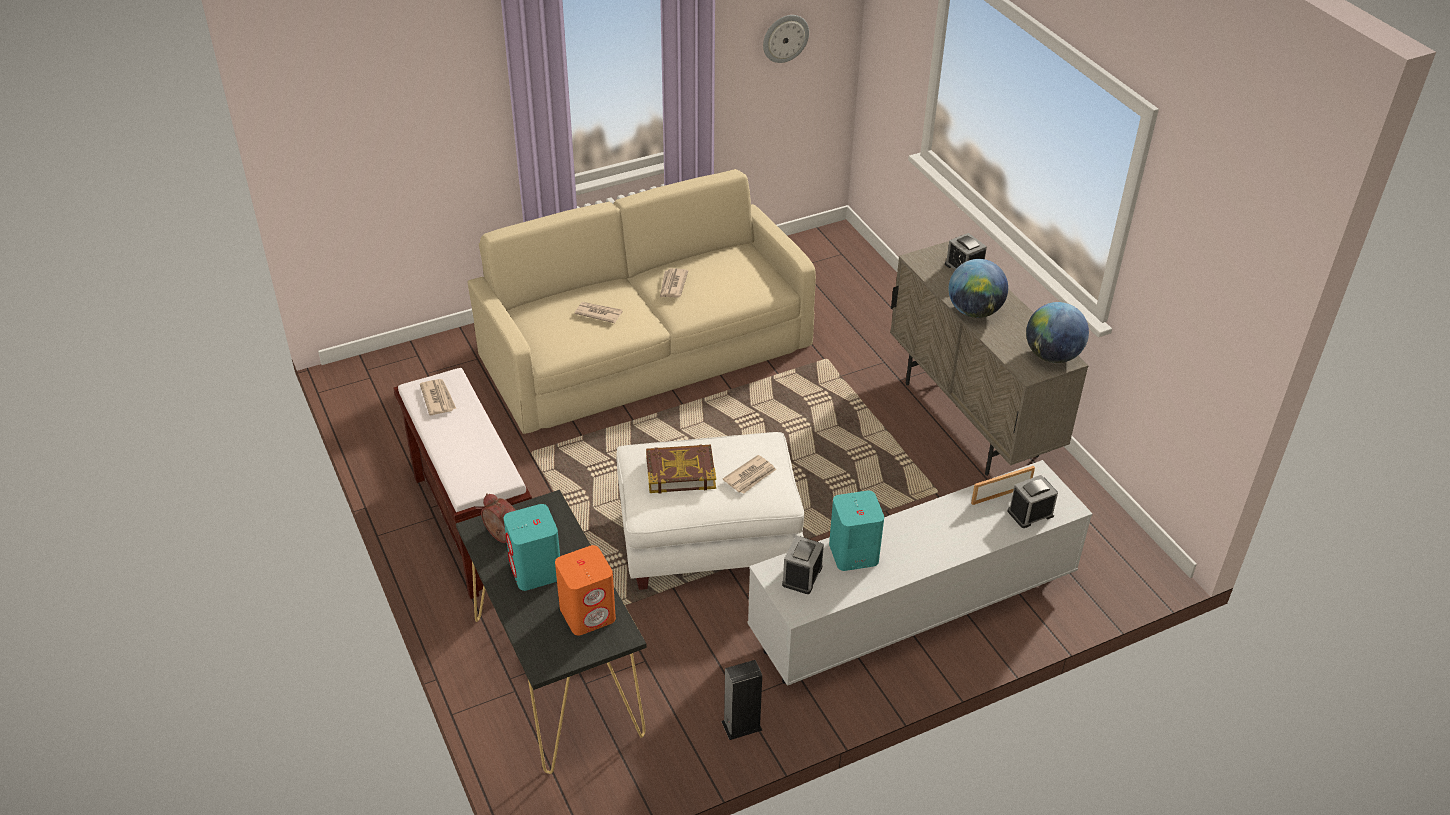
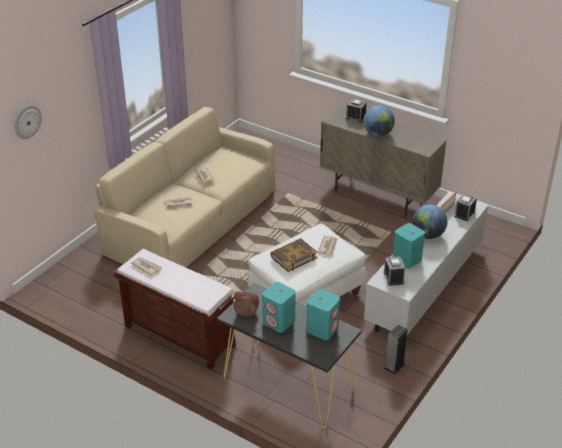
camera: 30 degrees left, 5 degrees down
orange speaker [555,545,616,636] -> turquoise speaker [306,289,340,340]
wall clock [763,15,809,63] -> wall clock moved to [15,105,42,139]
globe [1026,302,1089,363] -> globe moved to [413,205,447,239]

